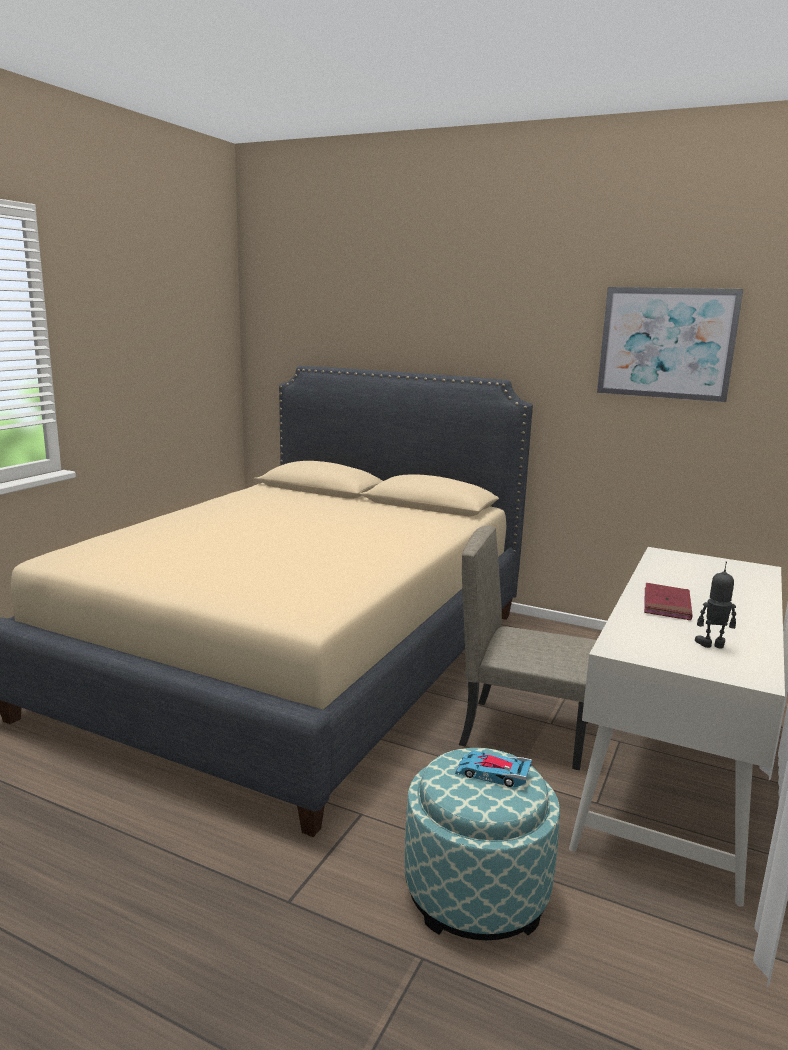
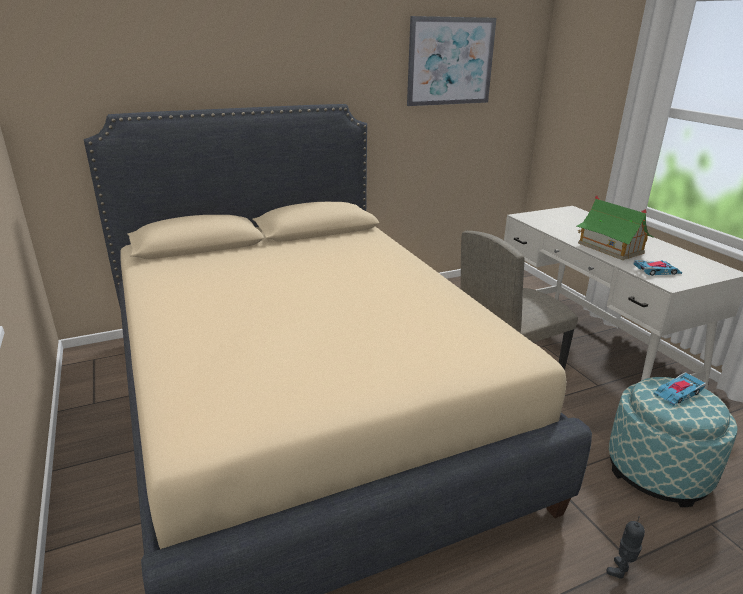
camera: 50 degrees left, 10 degrees up
red book [644,583,693,620] -> toy house [577,195,654,260]
toy robot [695,562,736,649] -> toy robot moved to [607,517,645,579]
none -> toy car [633,260,682,276]

